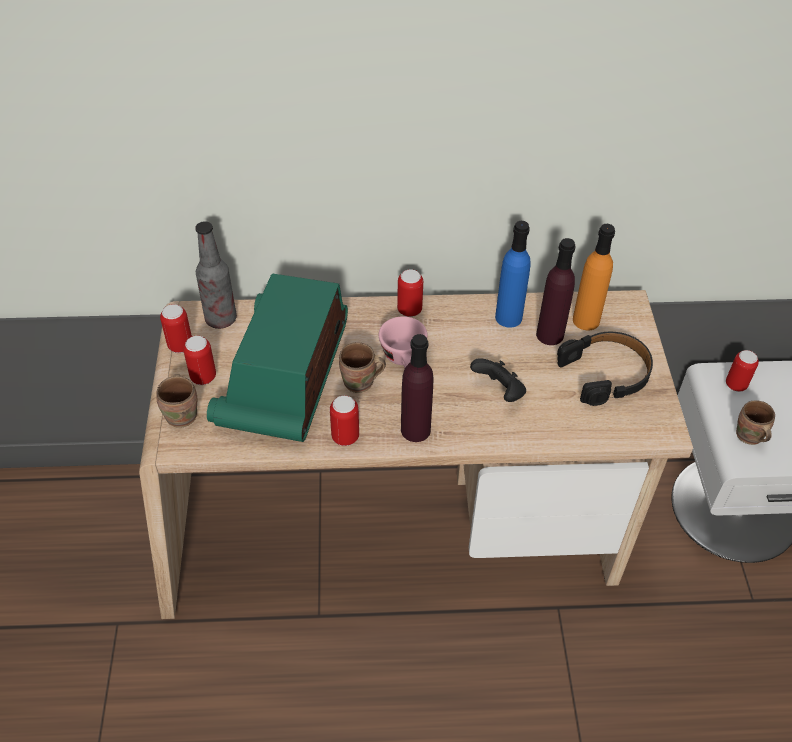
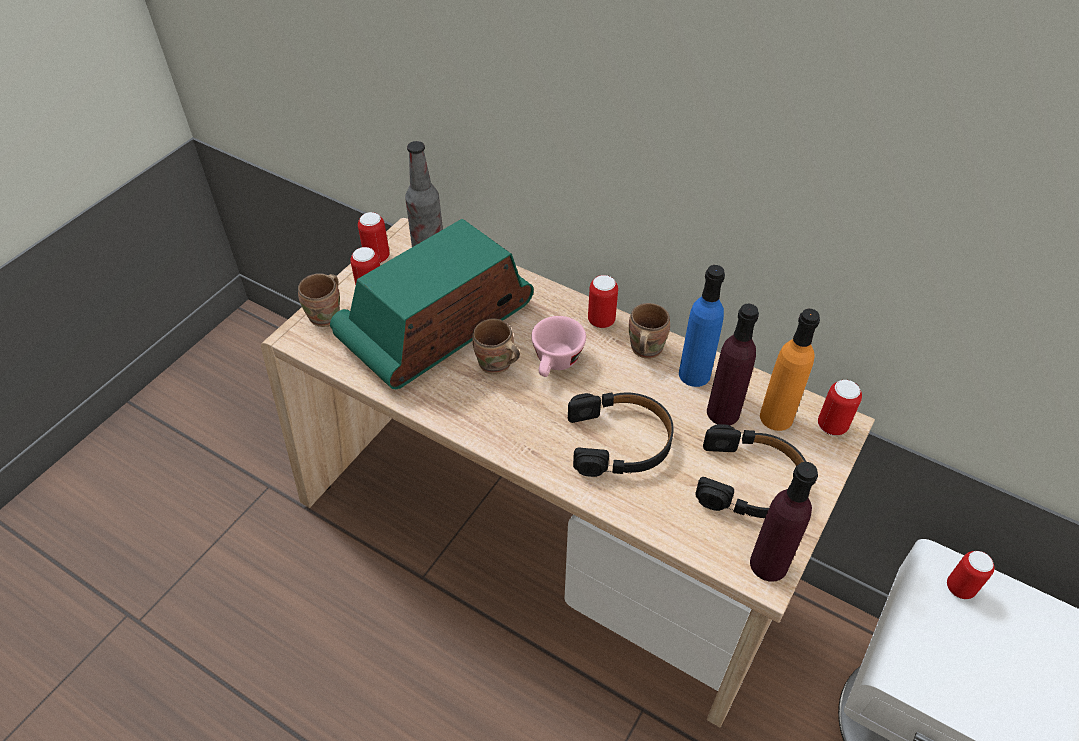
camera: 35 degrees right, 0 degrees up
can [330,395,359,446] -> can moved to [818,380,862,436]
purple bottle [401,334,434,442] -> purple bottle moved to [750,462,818,582]
black game controller [470,358,526,402] -> black headphones [568,393,674,477]
brown mug [736,400,775,445] -> brown mug moved to [629,303,670,359]

